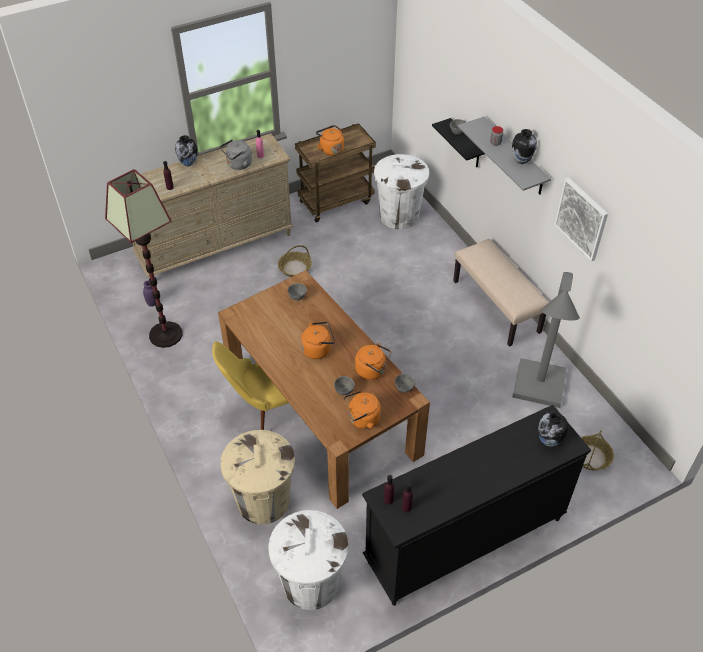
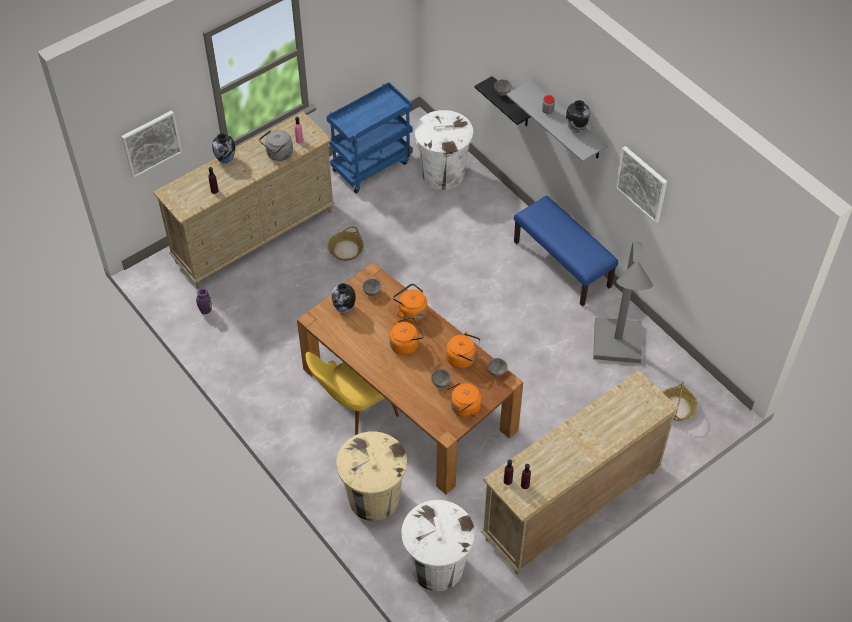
camera: 10 degrees left, 5 degrees up
floor lamp [105,169,183,348] -> none
brown cart [295,124,376,222] -> blue cart [327,82,413,193]
orange kettle [316,125,344,156] -> orange kettle moved to [393,283,427,322]
black dresser [362,405,591,606] -> beige dresser [481,370,678,574]
beige bench [453,239,549,347] -> blue bench [514,196,618,306]
vase [538,412,568,447] -> vase moved to [332,283,356,313]
none -> picture [121,110,182,178]

